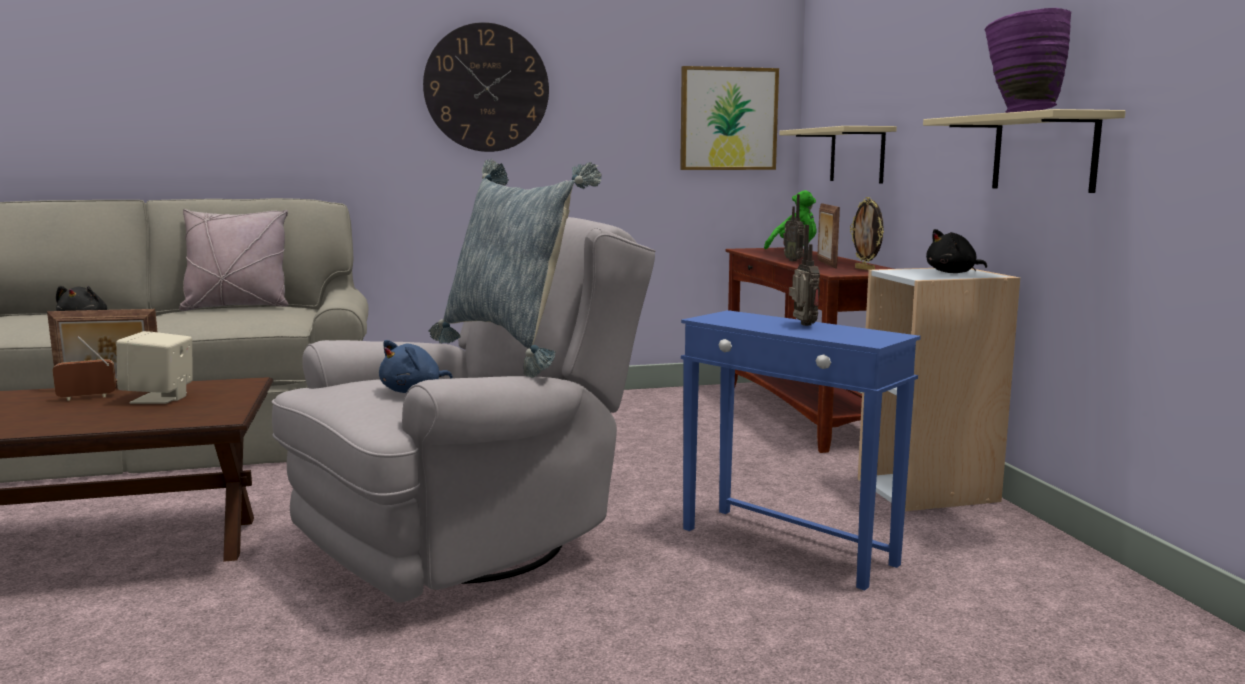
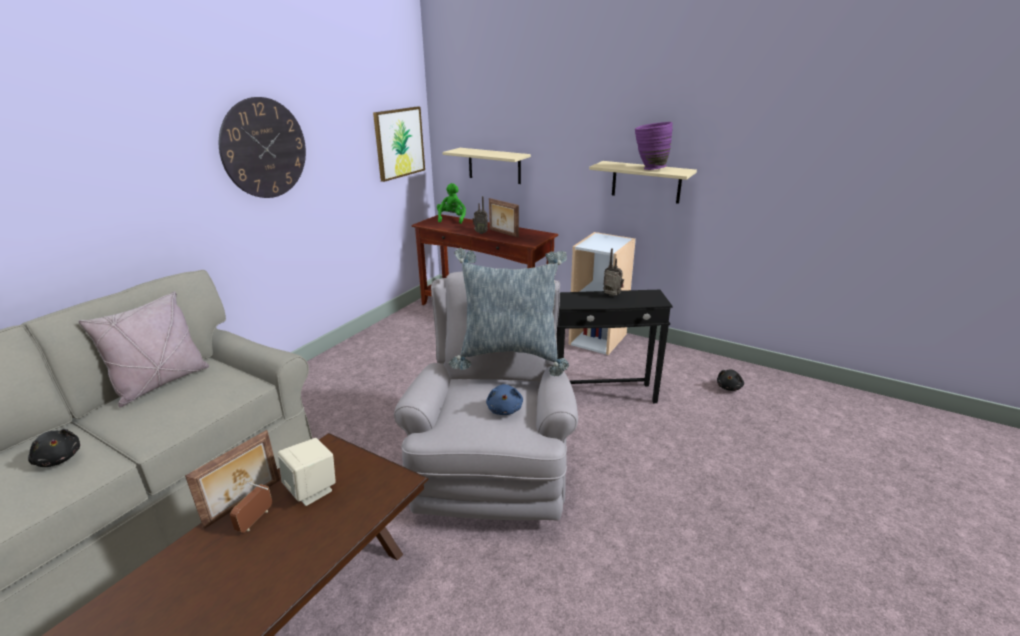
camera: 45 degrees left, 15 degrees up
blue side table [681,310,921,591] -> black side table [557,290,673,403]
picture frame [850,197,884,270] -> none
black plush toy [926,229,987,273] -> black plush toy moved to [717,370,744,391]

